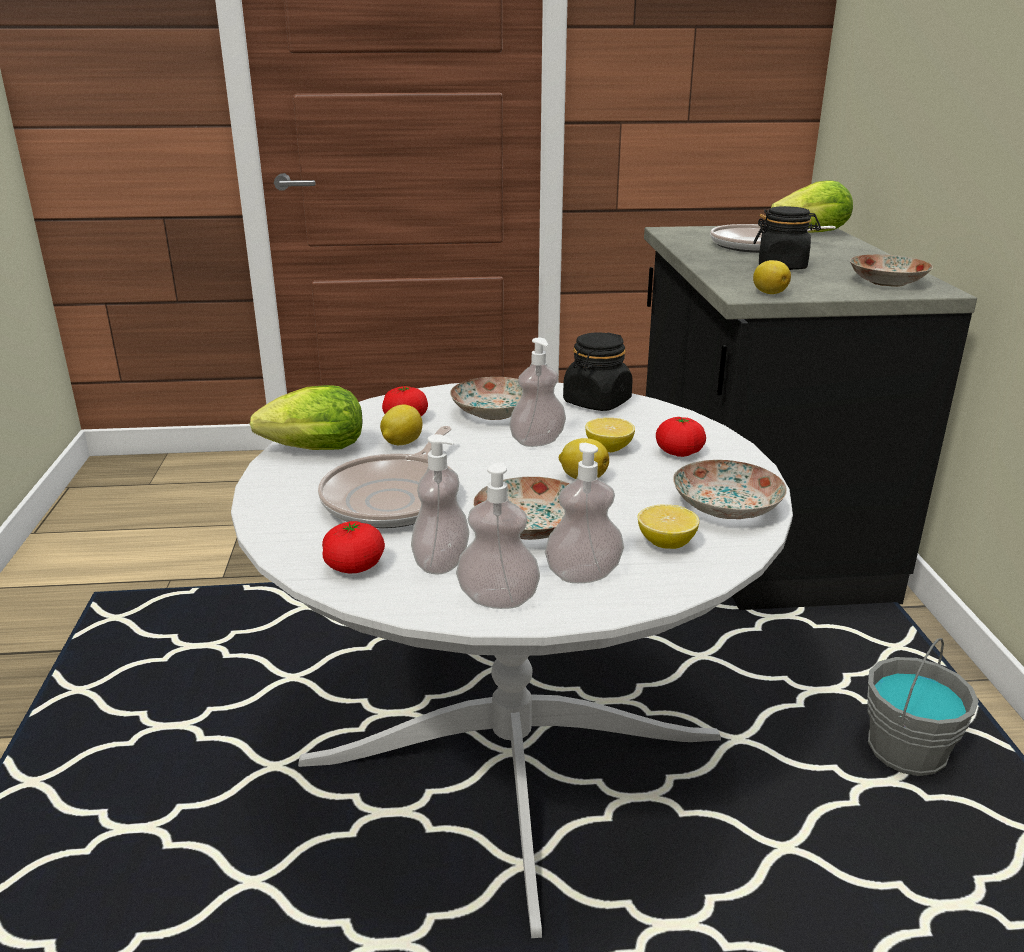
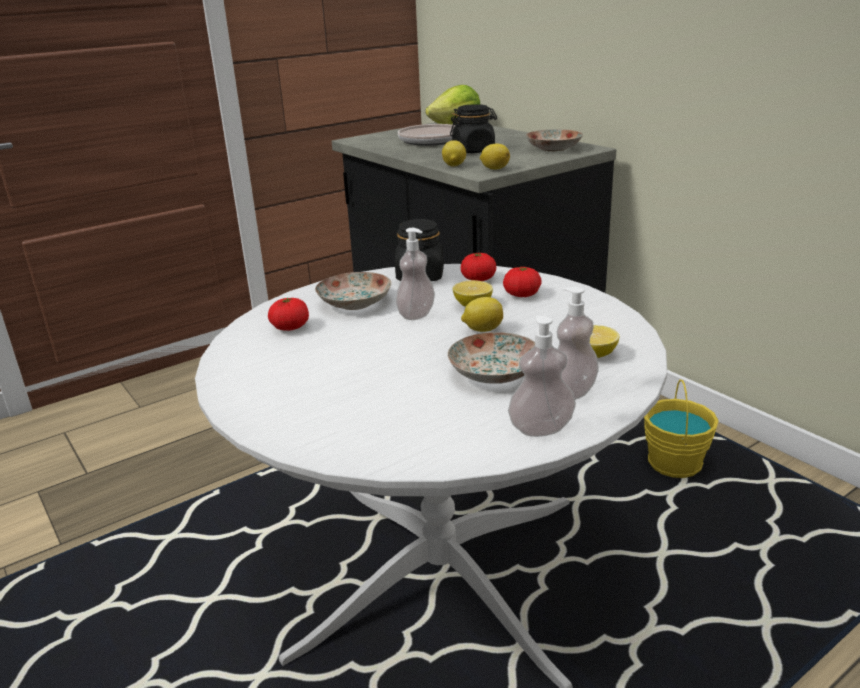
camera: 30 degrees left, 0 degrees up
lettuce [250,385,362,450] -> none
frying pan [318,426,455,528] -> none
tomato [322,521,385,573] -> tomato moved to [461,253,496,281]
lemon [380,405,422,445] -> lemon moved to [442,140,466,166]
soap dispenser [411,434,469,575] -> none
plate [673,460,787,519] -> none
grey bucket [867,638,979,776] -> yellow bucket [644,380,719,478]

